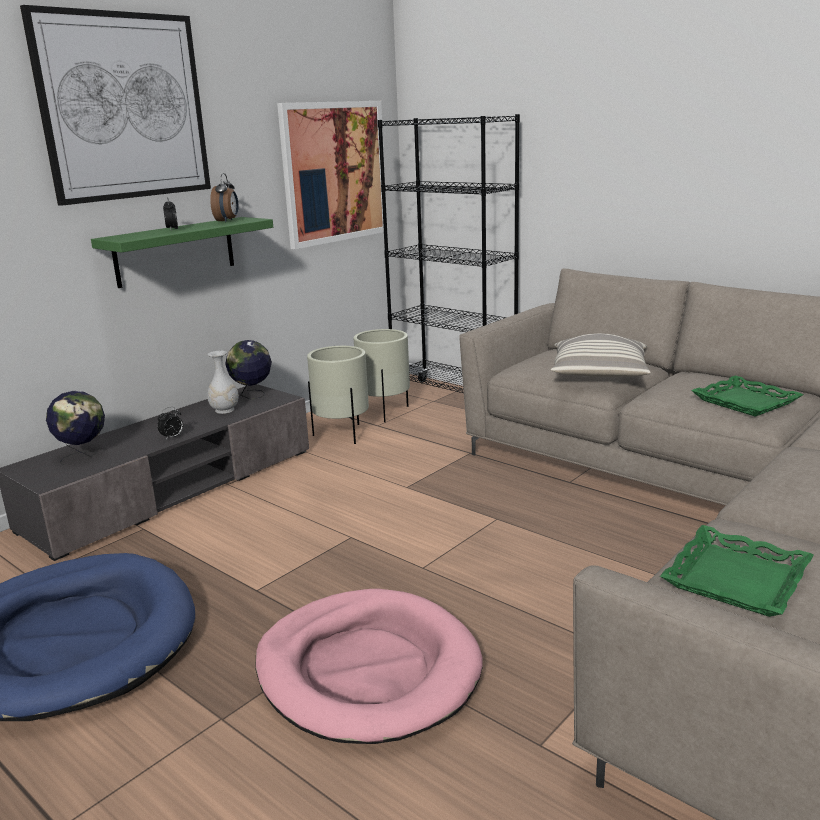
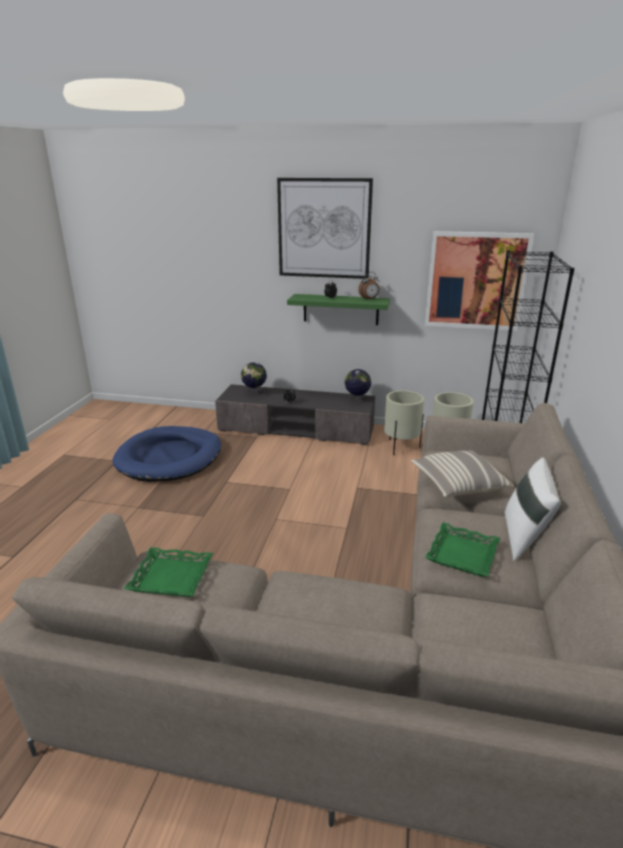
camera: 60 degrees right, 5 degrees up
white vase [207,351,239,414] -> none
pink dog bed [255,589,483,744] -> none
none -> white pillow [504,458,561,561]

